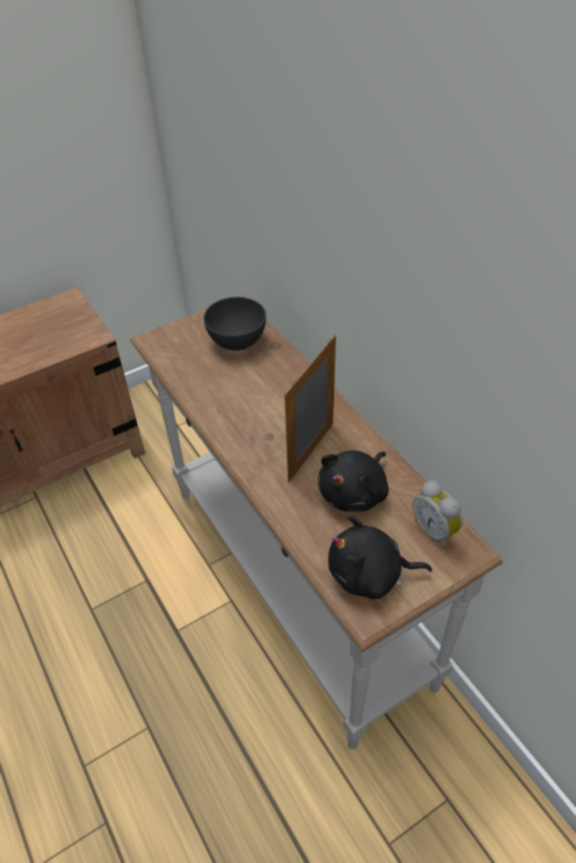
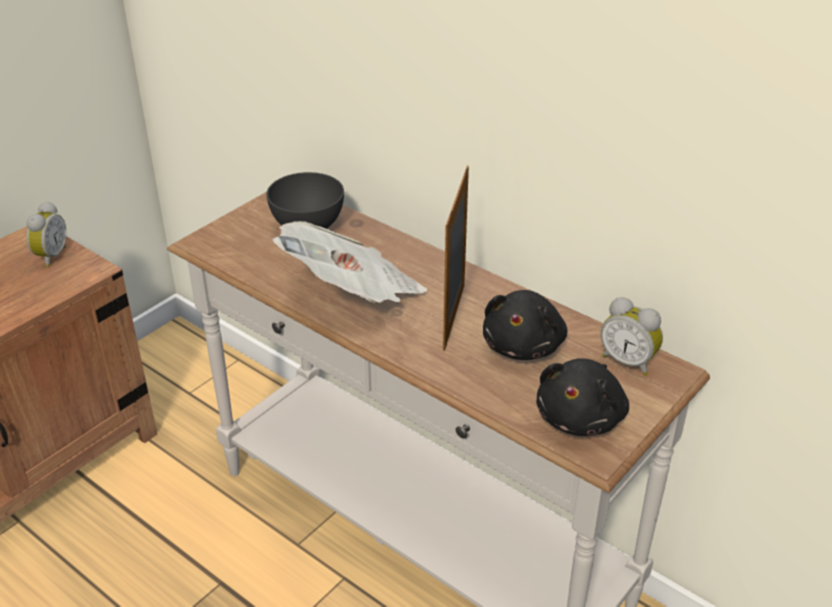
camera: 20 degrees left, 10 degrees down
black plush toy [328,515,432,599] -> black plush toy turned 45 degrees counterclockwise [536,358,629,436]
none -> alarm clock [27,201,66,267]
none -> newspaper [272,221,427,303]

